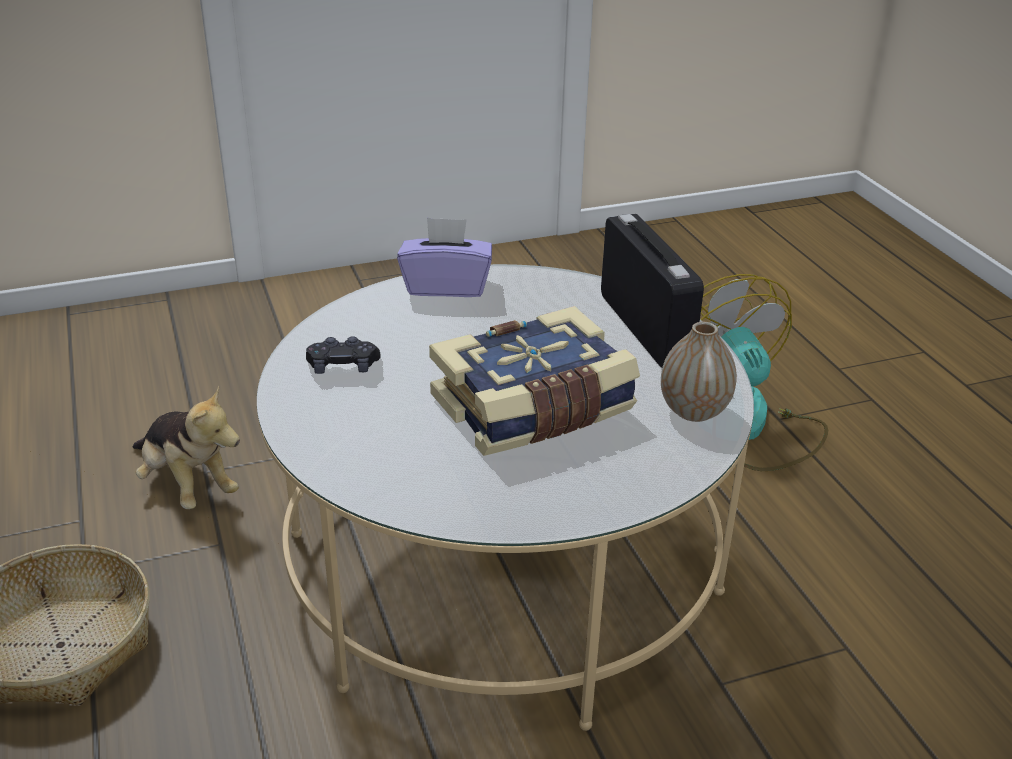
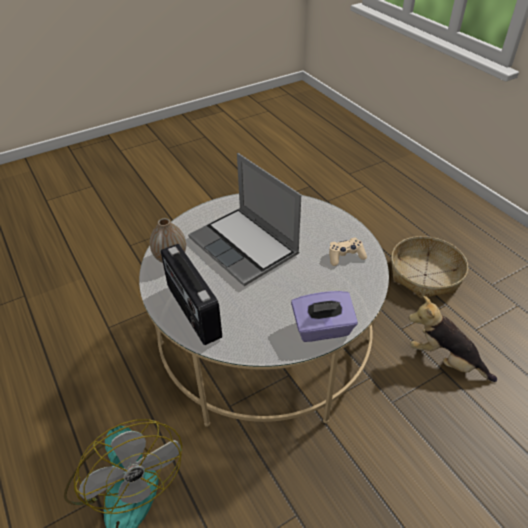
camera: 170 degrees right, 10 degrees up
black game controller [306,336,380,374] -> beige game controller [329,238,367,266]
book [429,306,640,456] -> laptop [188,153,301,286]

